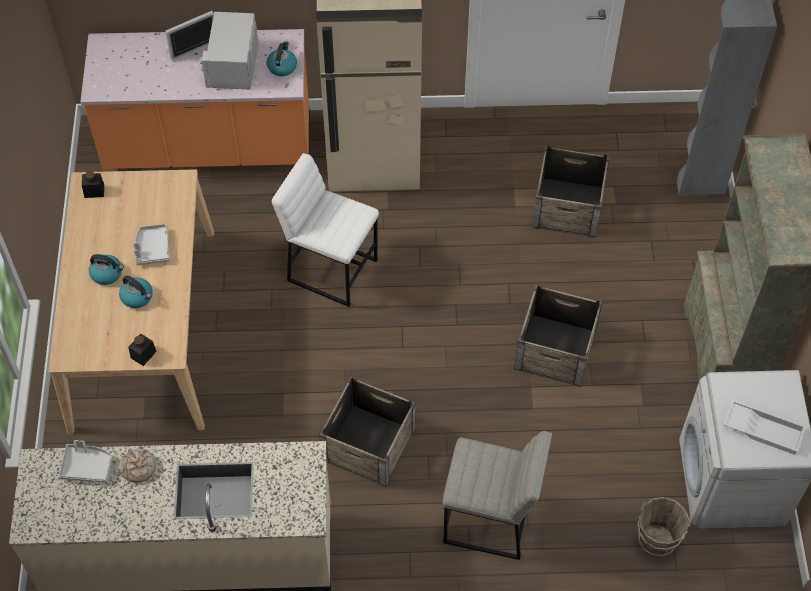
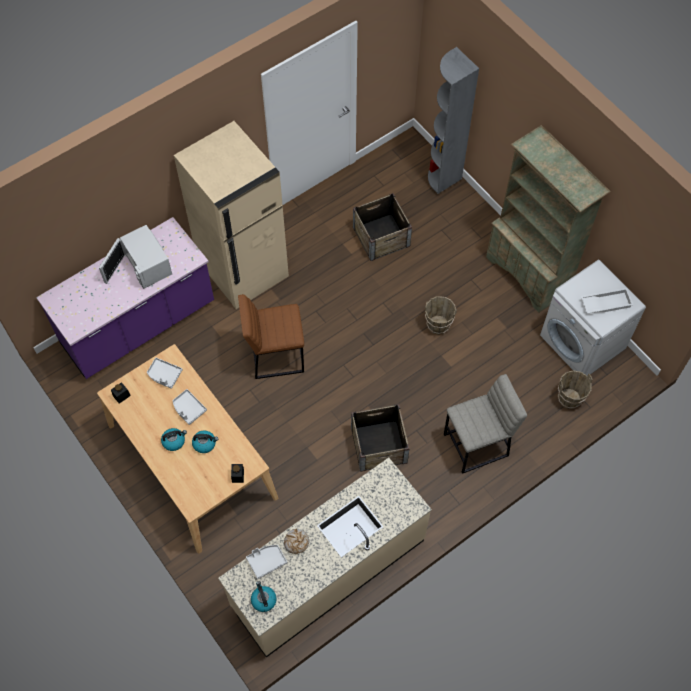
camera: 35 degrees left, 5 degrees up
orange counter [80,29,310,169] -> purple counter [36,217,214,379]
kettle [266,41,297,76] -> kettle moved to [251,581,276,612]
white chair [272,153,379,307] -> brown chair [238,294,304,379]
crate [514,285,603,387] -> brown bucket [425,296,457,335]
none -> grey tray [147,358,182,389]

